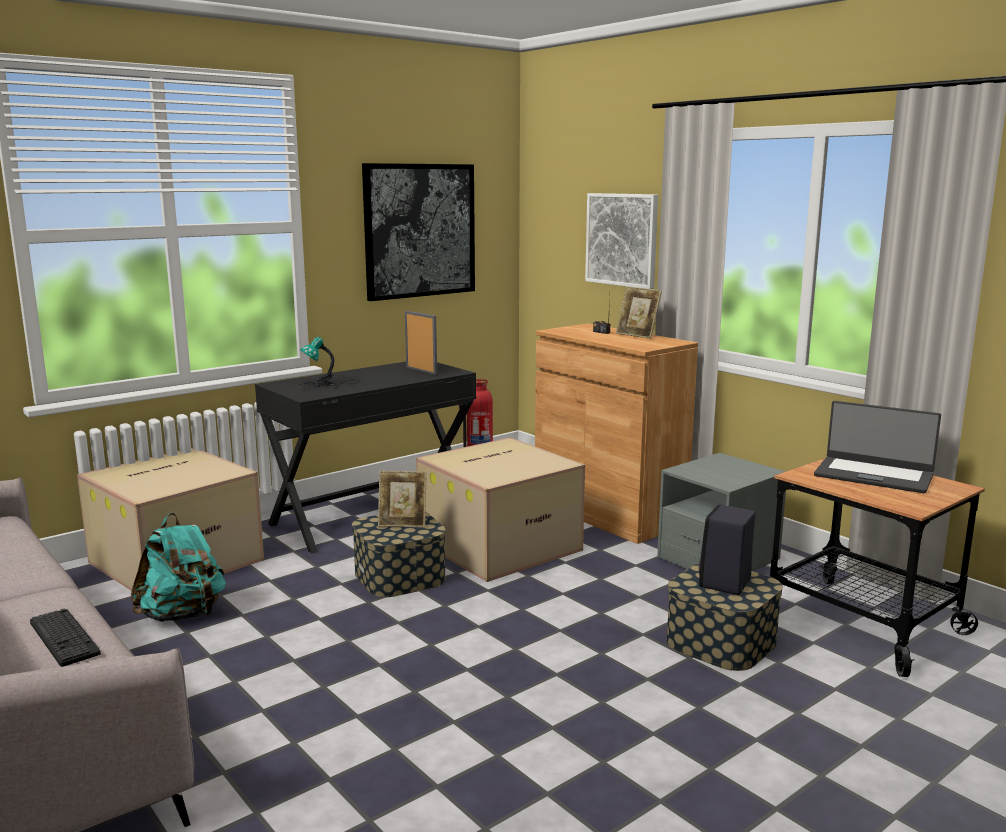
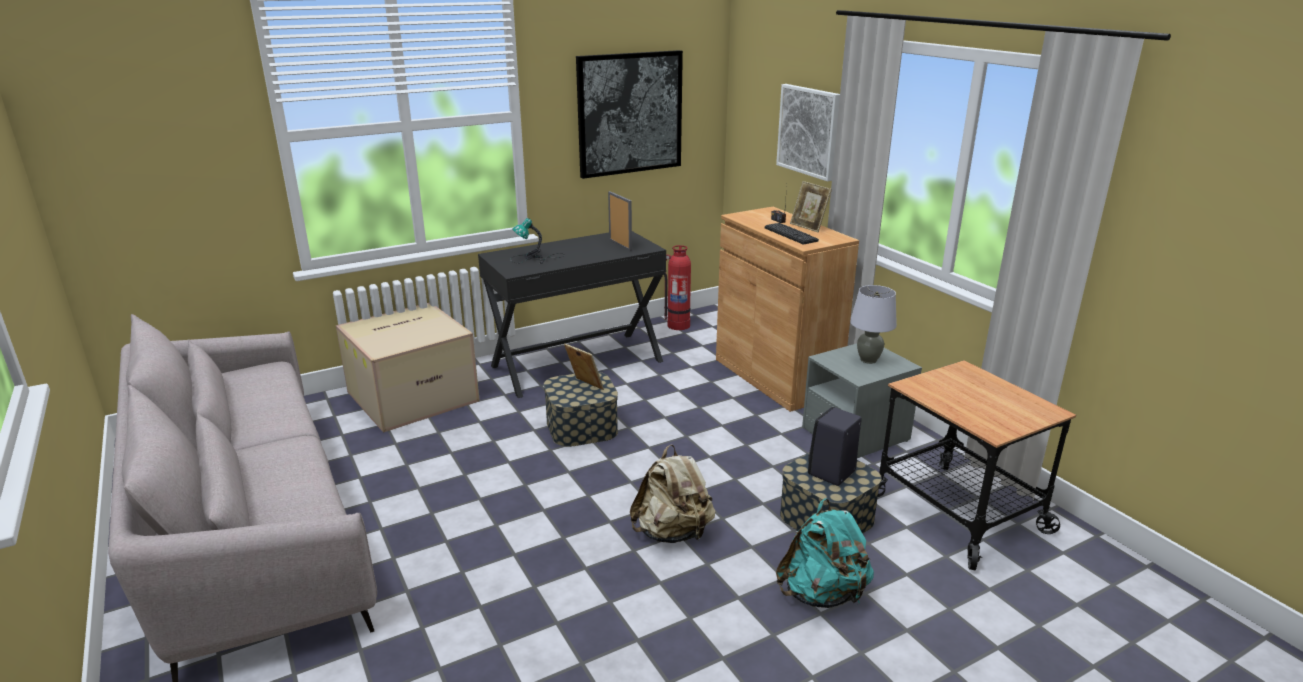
camera: 10 degrees right, 10 degrees up
keyboard [30,608,101,667] -> keyboard moved to [765,223,819,244]
turquoise backpack [131,513,226,622] -> turquoise backpack moved to [776,498,874,608]
picture frame [378,470,427,528] -> picture frame turned 150 degrees counterclockwise [564,344,604,390]
cardboard box [416,437,585,582] -> none
laptop [814,401,941,493] -> none
none -> beige backpack [630,445,716,543]
none -> grey table lamp [850,285,897,364]

